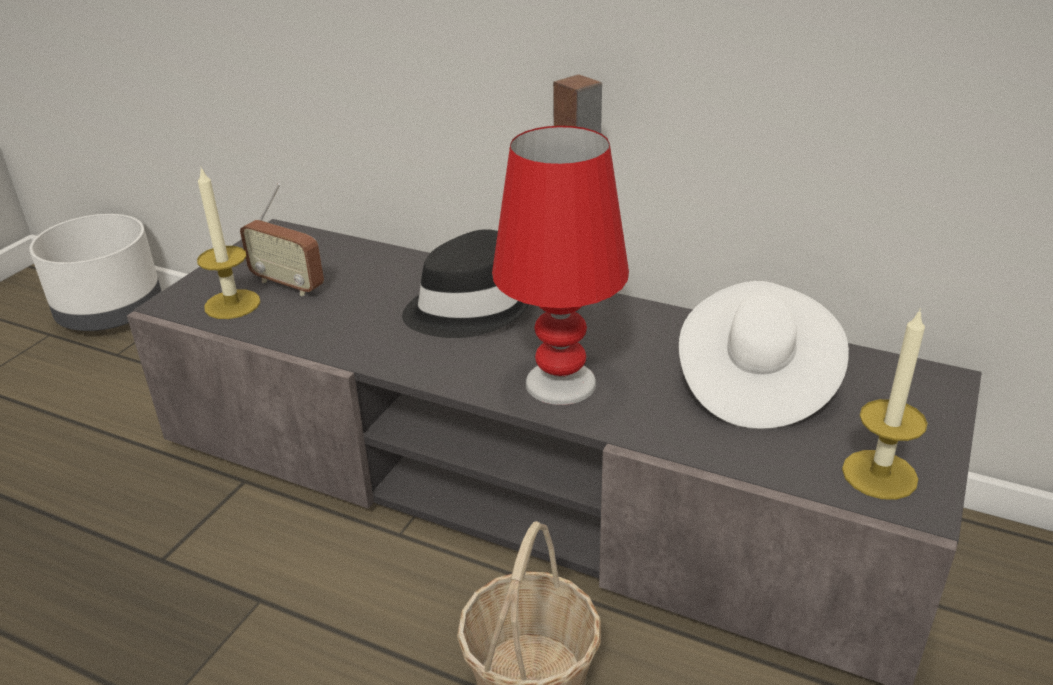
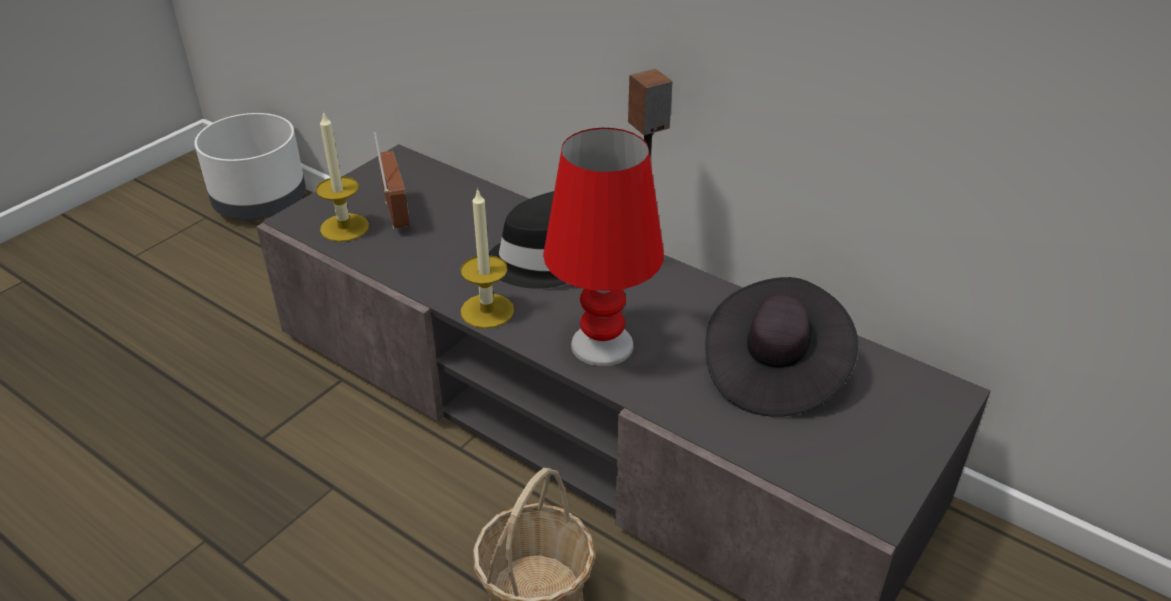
camera: 10 degrees right, 5 degrees up
radio [240,183,324,296] -> radio turned 150 degrees counterclockwise [373,131,410,228]
white hat [679,281,849,429] -> black hat [705,277,858,417]
candle [842,308,928,500] -> candle moved to [461,188,514,329]

